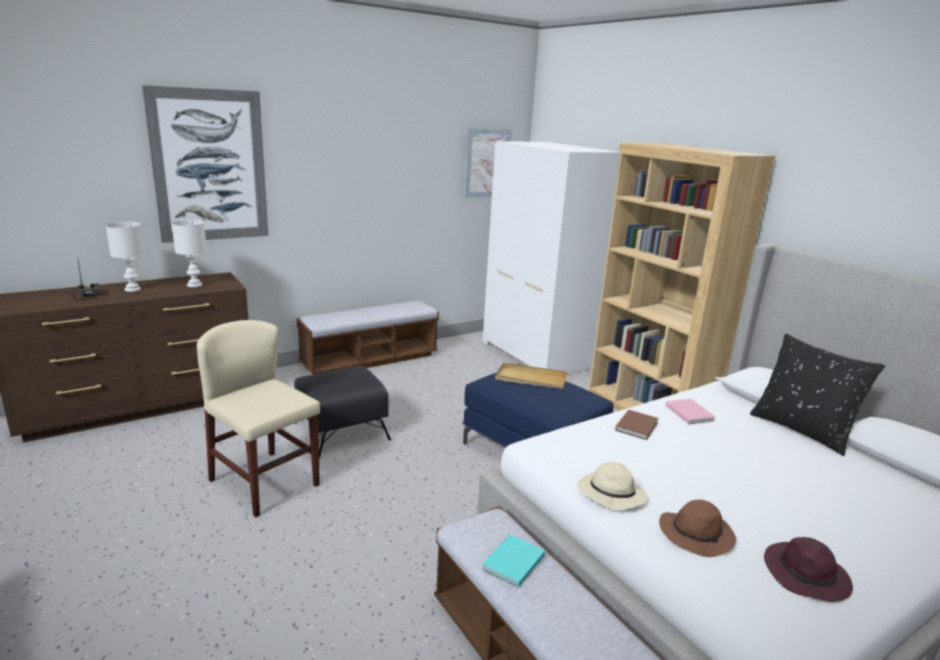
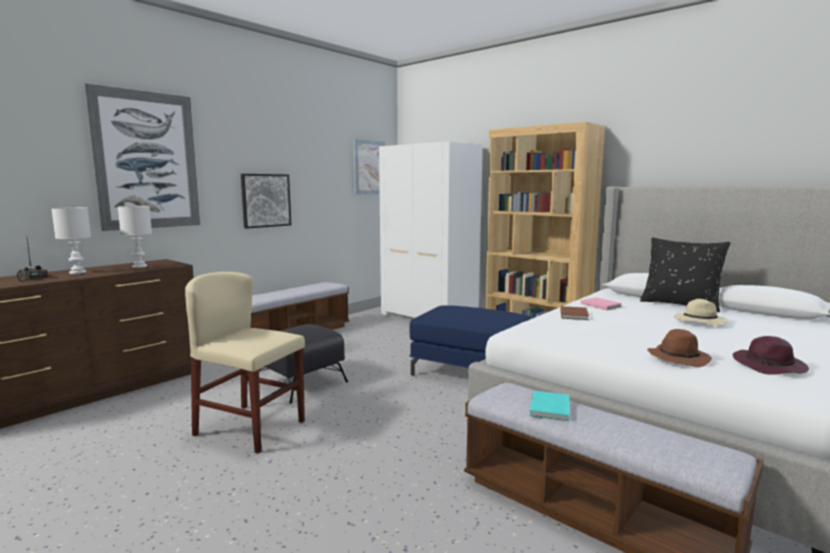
camera: 15 degrees left, 10 degrees down
beige tray [495,363,568,389] -> none
beige hat [578,462,648,510] -> beige hat moved to [674,299,728,326]
none -> picture [241,174,291,229]

